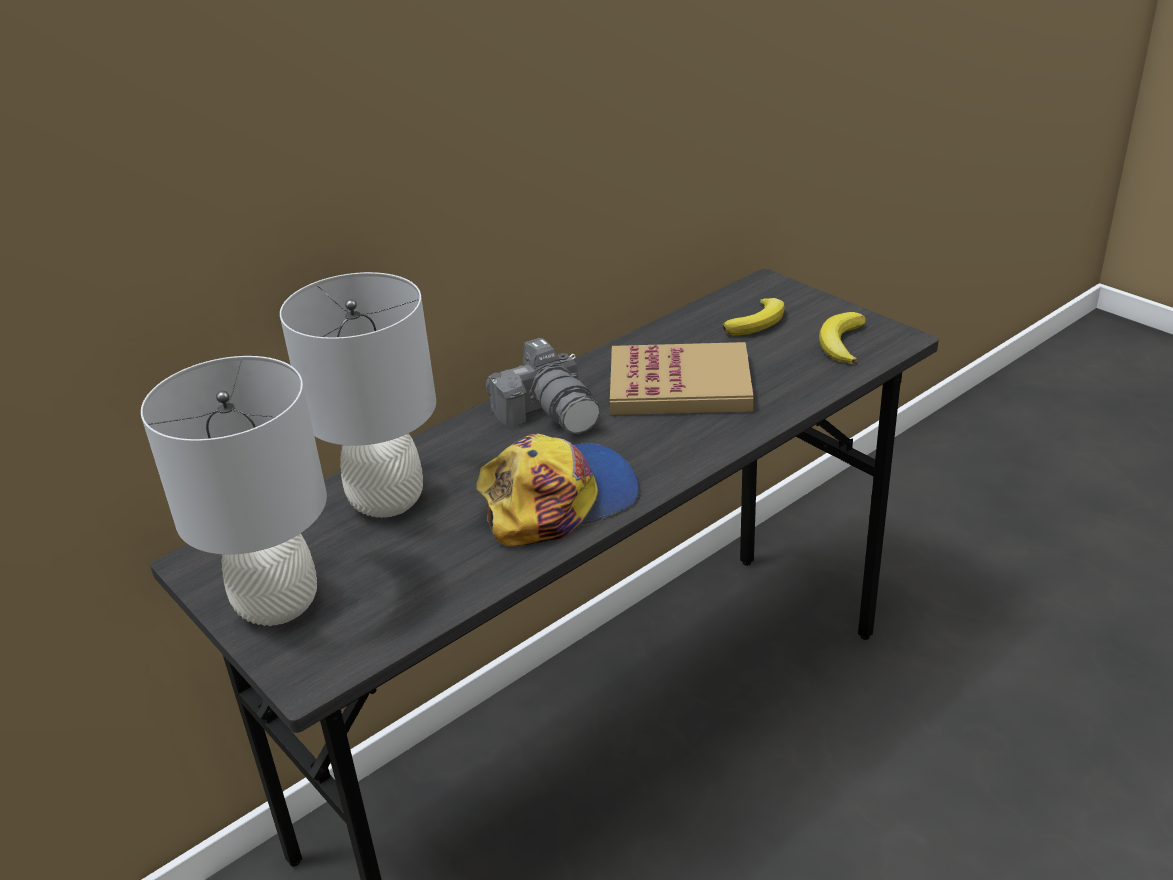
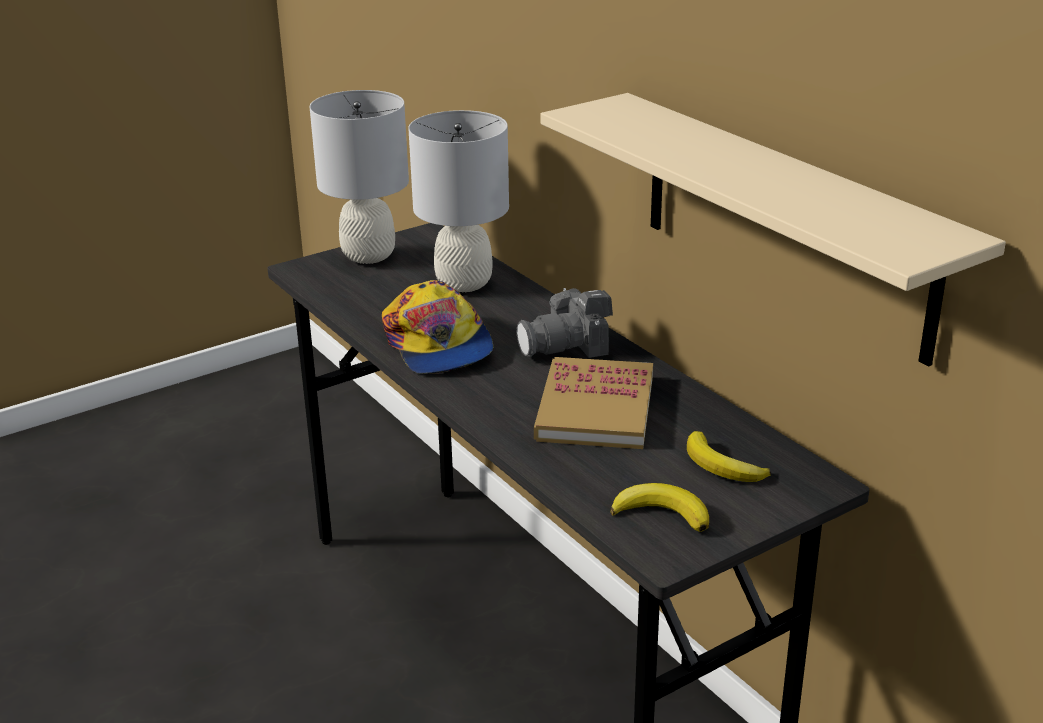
camera: 95 degrees right, 5 degrees down
none -> beige shelf [540,93,1006,367]

